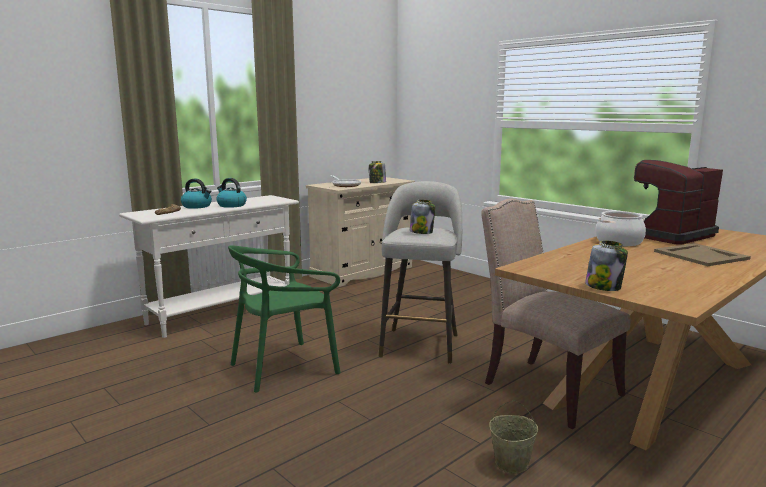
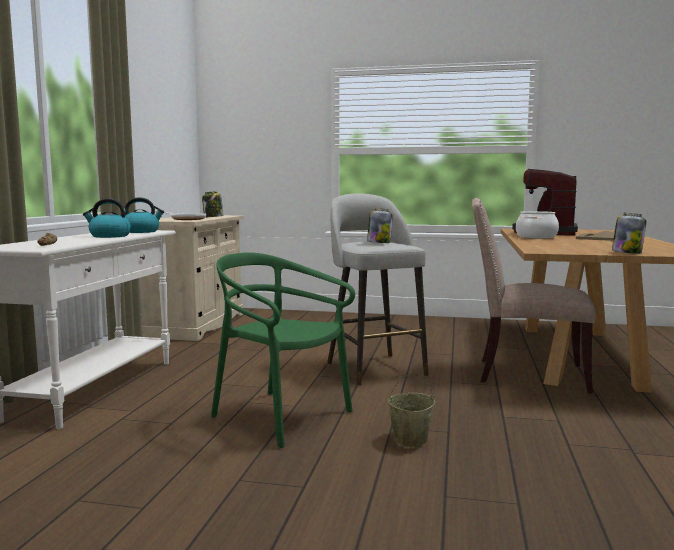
camera: 35 degrees left, 5 degrees down
kettle [181,178,212,209] -> kettle moved to [125,197,164,233]
green chair [228,245,341,392] -> green chair turned 105 degrees clockwise [211,252,355,448]
beige bucket [489,400,538,473] -> beige bucket moved to [387,373,435,447]

